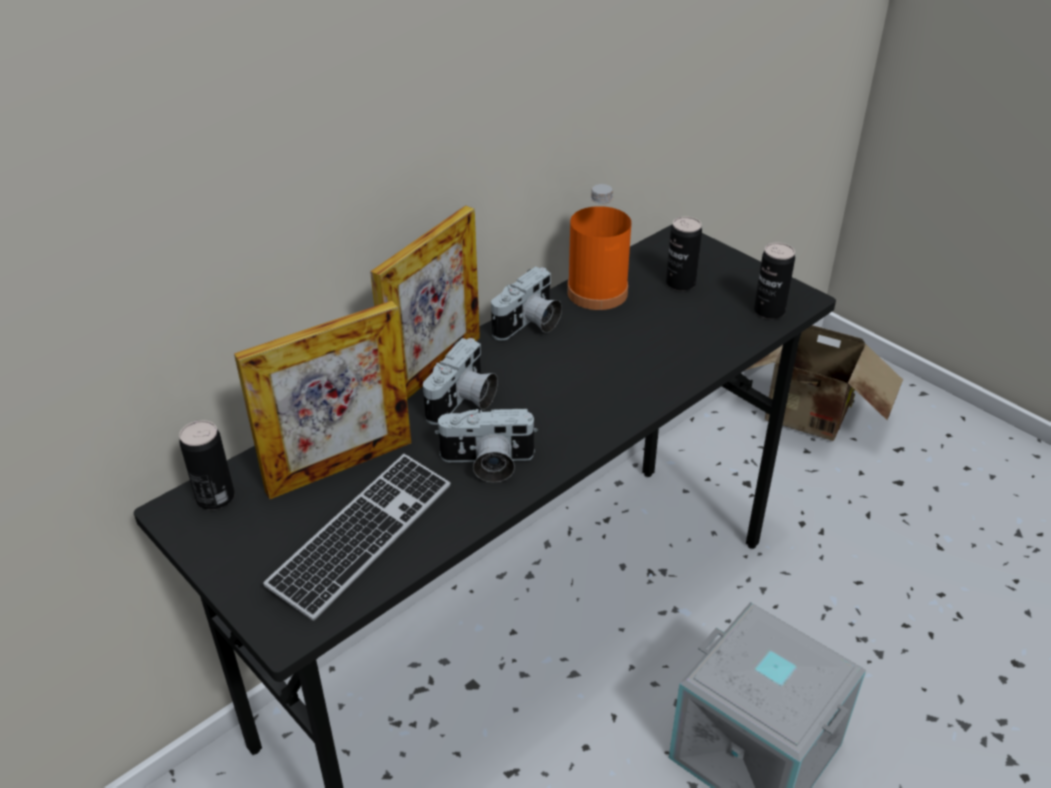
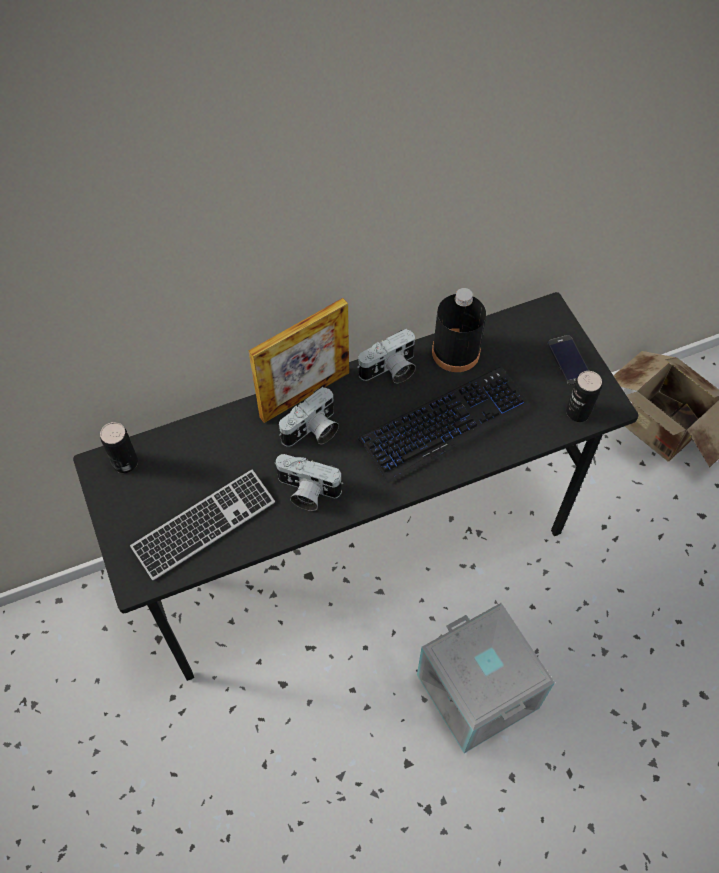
camera: 20 degrees right, 20 degrees up
picture frame [234,301,411,499] -> none
orange bottle [567,184,631,310] -> black bottle [432,288,486,372]
can [666,216,702,291] -> none
none -> keyboard [358,366,531,483]
none -> phone [548,335,589,385]

